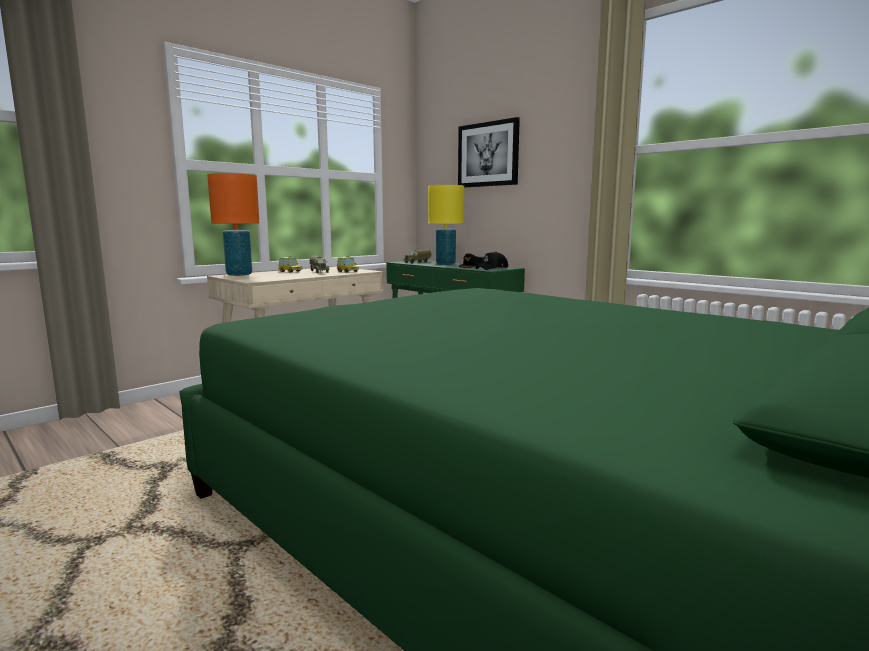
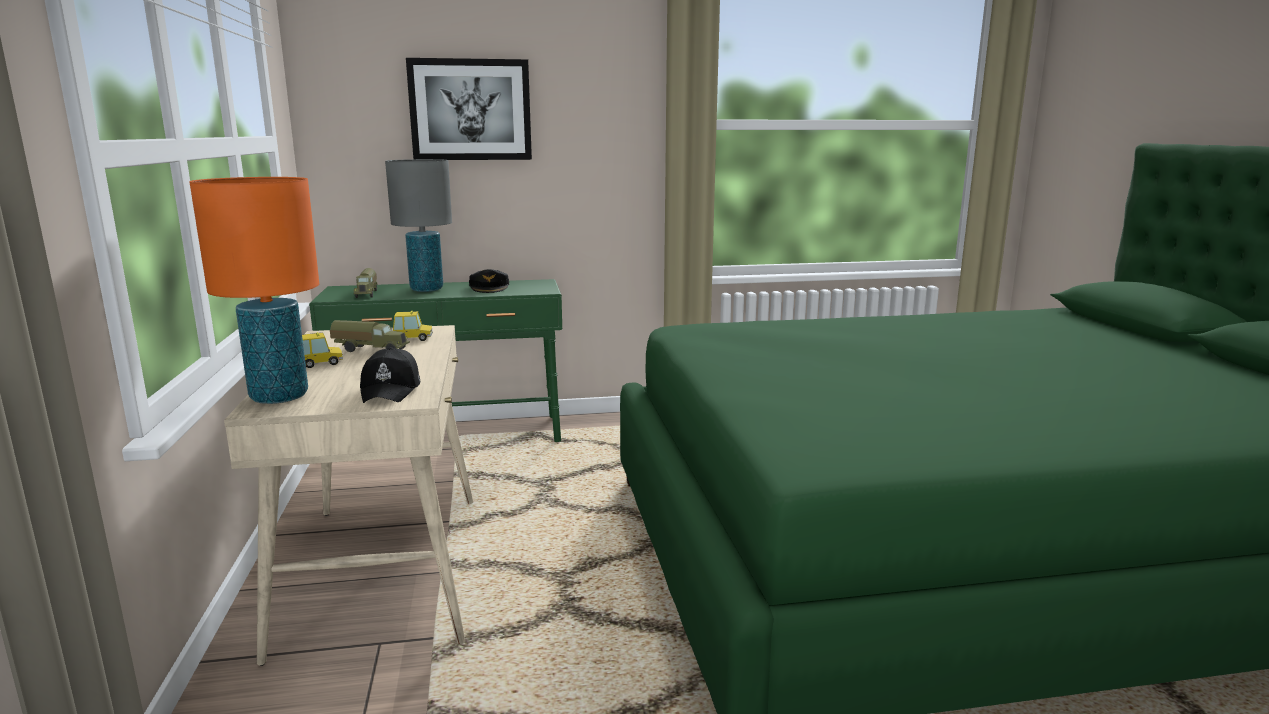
camera: 55 degrees left, 5 degrees up
yellow table lamp [428,185,464,265] -> grey table lamp [385,159,452,292]
black cap [476,252,508,270] -> black cap moved to [360,347,420,403]

